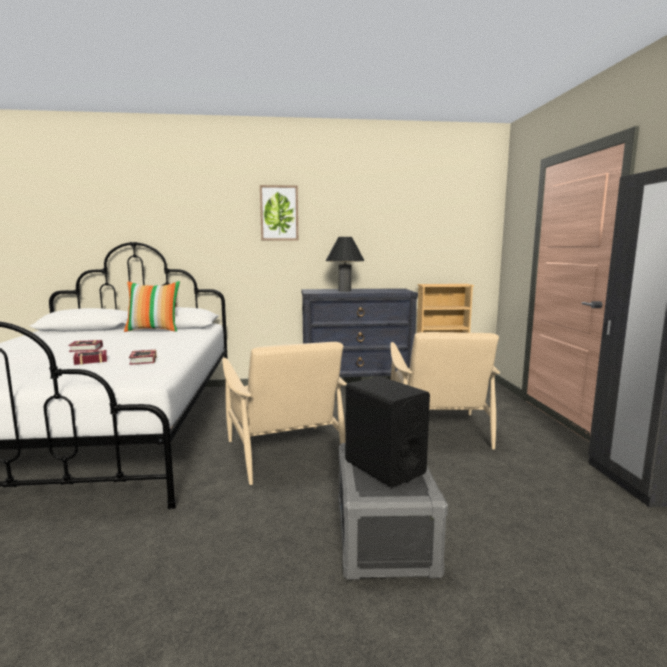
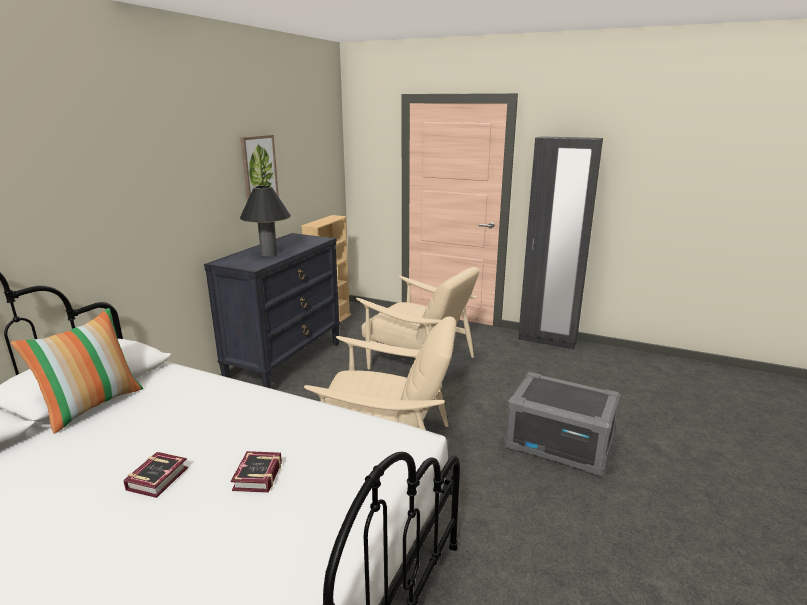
camera: 60 degrees left, 10 degrees up
book [129,350,157,365] -> none
picture [260,185,298,241] -> picture moved to [240,135,279,201]
black speaker [345,376,430,488] -> none

